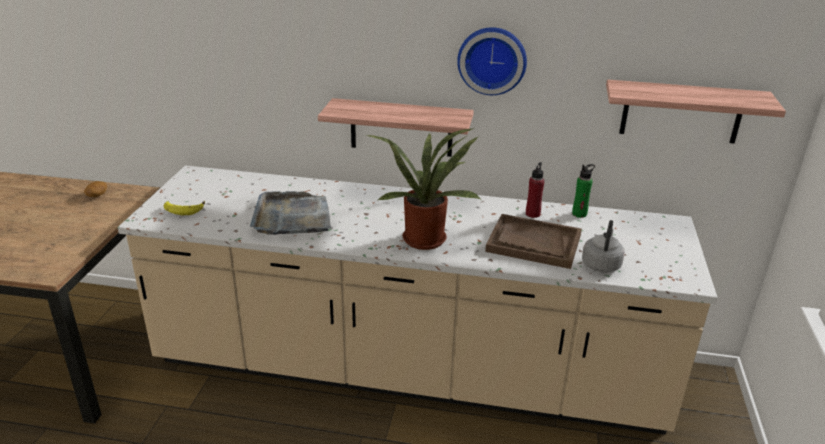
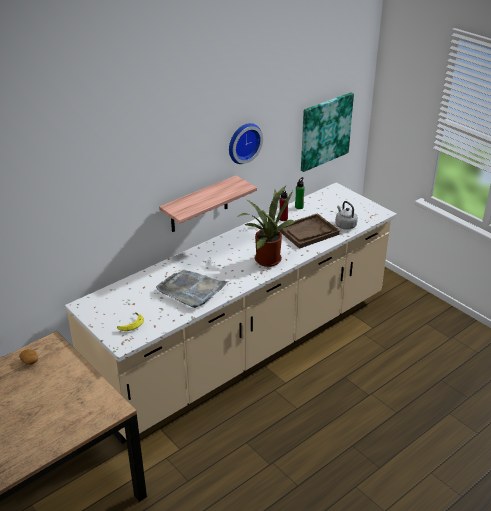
camera: 50 degrees left, 5 degrees up
shelf [606,80,786,144] -> picture [301,93,354,172]

